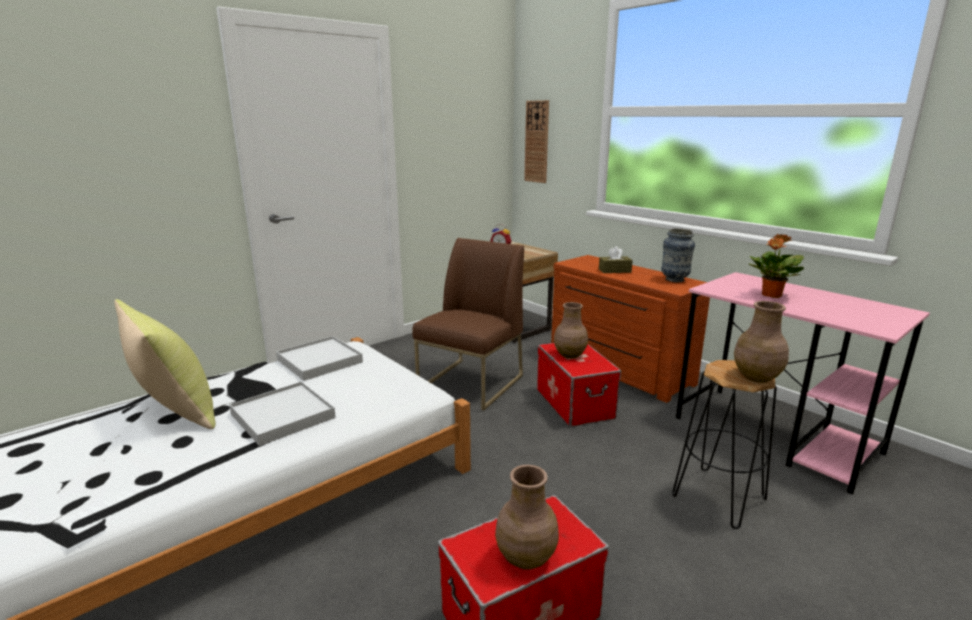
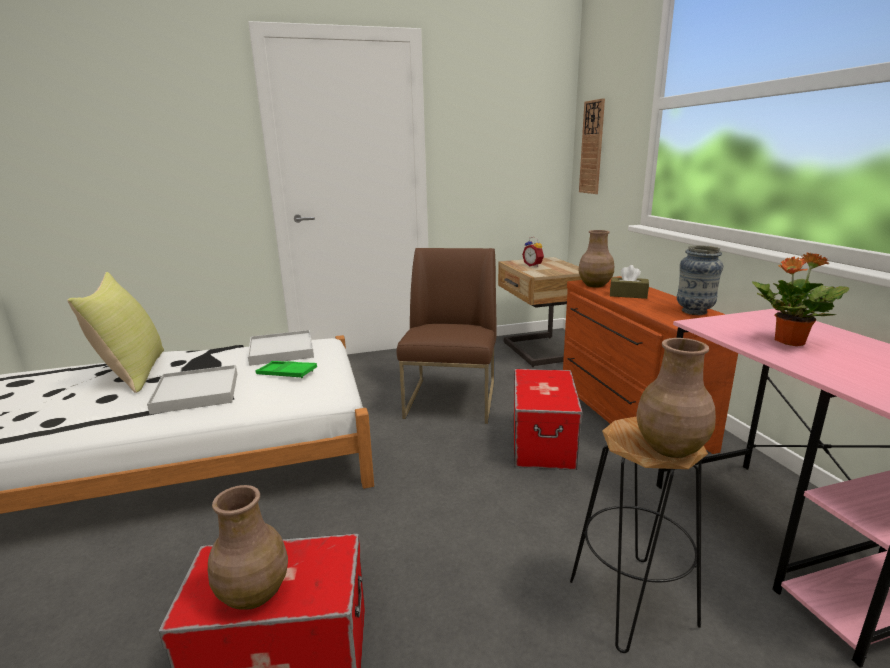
camera: 25 degrees right, 0 degrees up
brown chair [412,238,524,411] -> brown chair turned 45 degrees counterclockwise [397,248,496,424]
brown vase [554,302,588,359] -> brown vase moved to [578,230,614,287]
none -> green tray [255,361,317,378]

